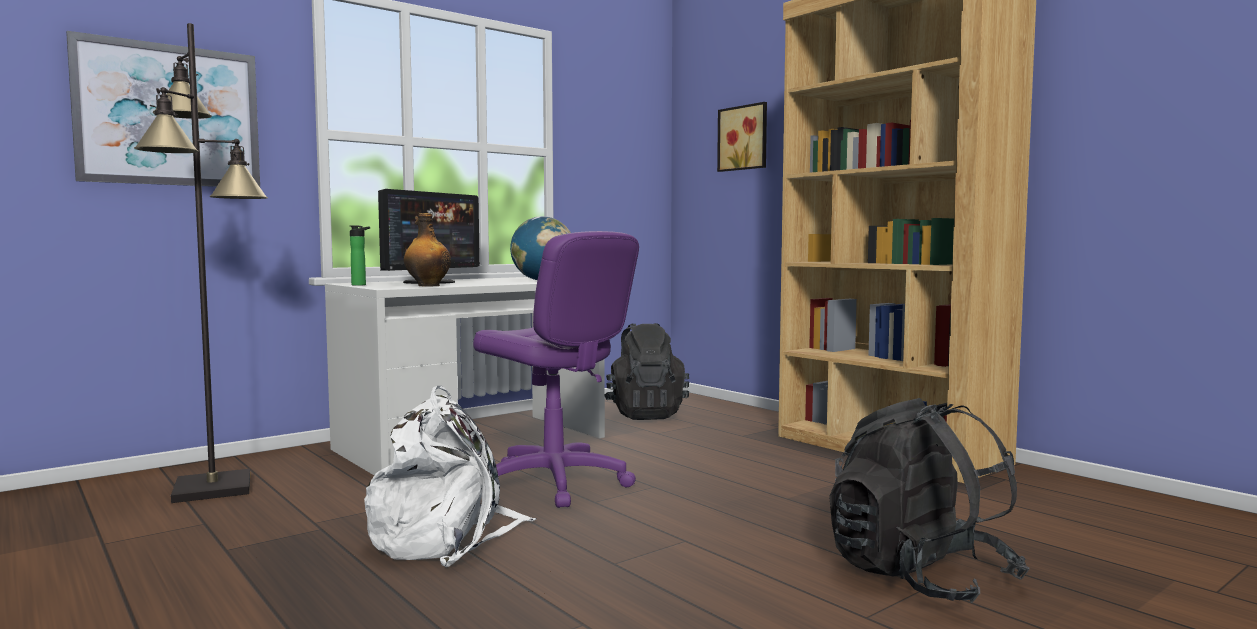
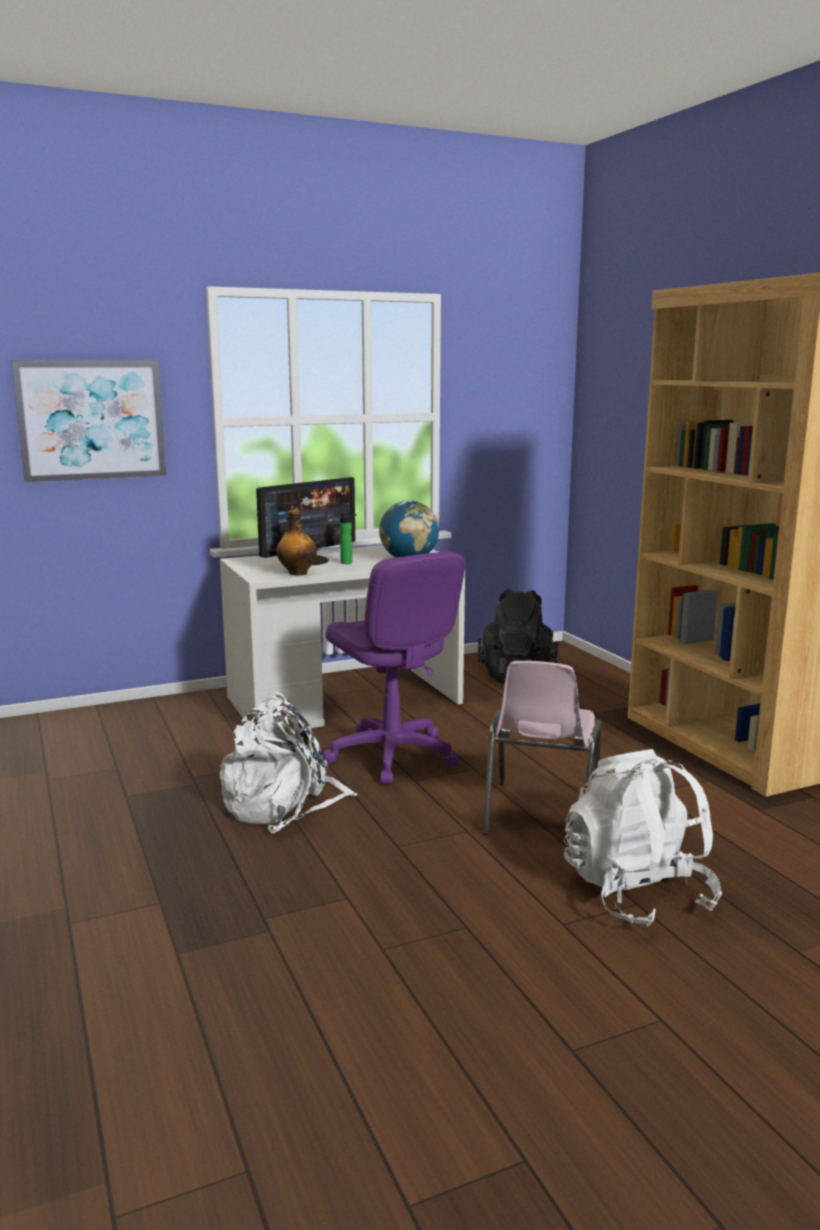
camera: 15 degrees right, 10 degrees up
black floor lamp [134,23,268,503] -> none
bottle [350,226,370,286] -> bottle moved to [339,513,356,564]
picture [717,102,767,172] -> none
black backpack [829,398,1030,603] -> white backpack [564,749,722,927]
none -> pink chair [483,661,601,835]

